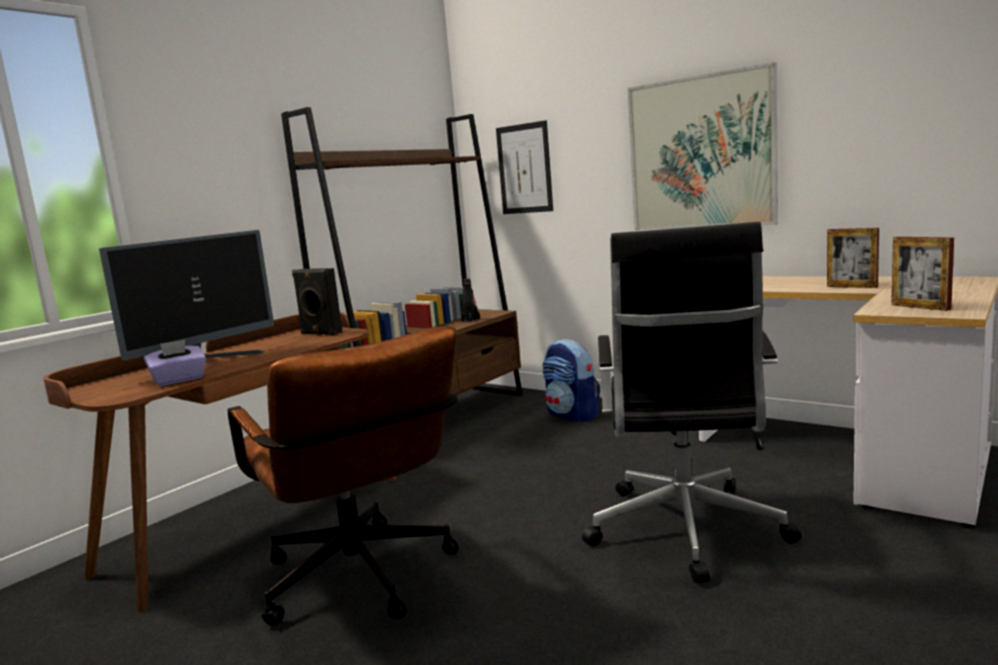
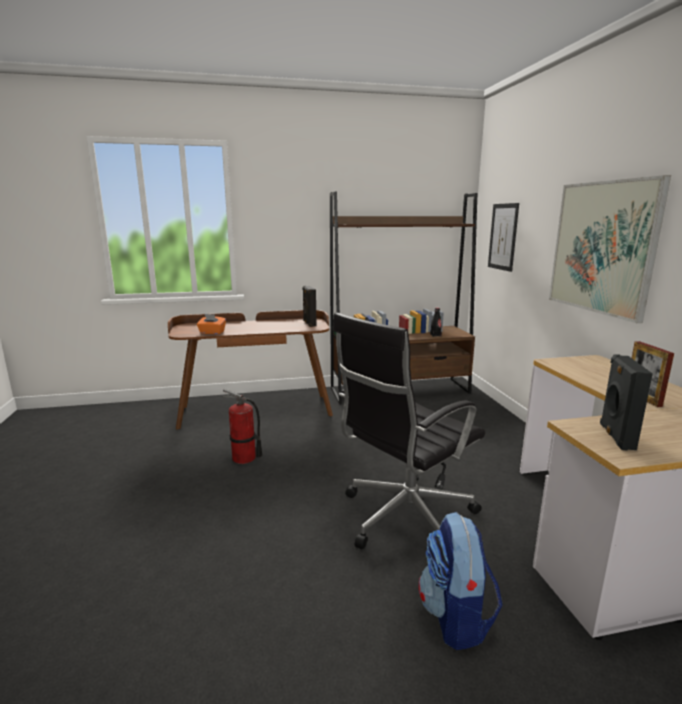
camera: 40 degrees right, 5 degrees up
monitor [99,230,274,361] -> none
purple tissue box [144,340,206,386] -> orange tissue box [197,314,226,334]
brown office chair [227,326,459,625] -> fire extinguisher [223,389,262,464]
backpack [542,339,600,422] -> backpack moved to [419,512,502,650]
picture frame [891,237,954,311] -> black speaker [600,354,653,451]

